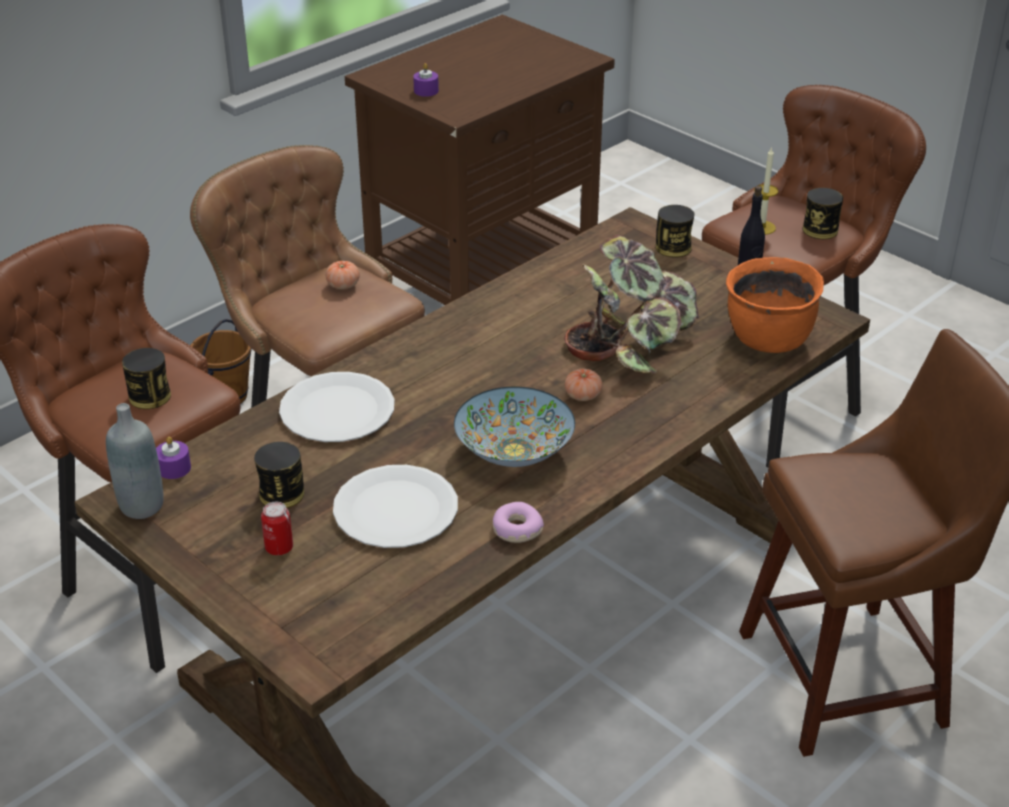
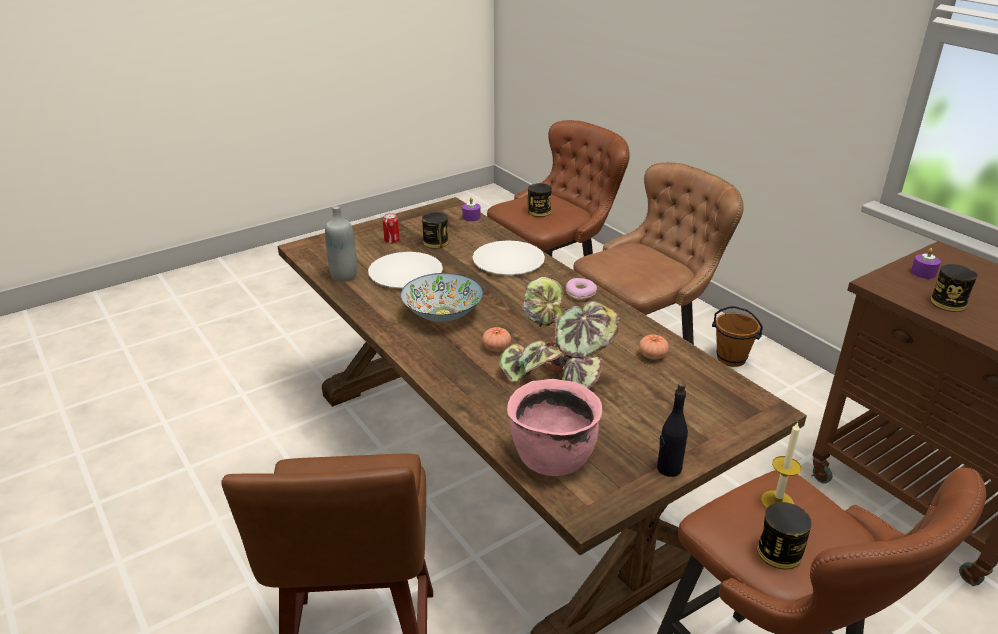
camera: 100 degrees right, 5 degrees down
grey bottle [106,403,164,519] -> grey bottle moved to [325,206,357,282]
tomato [326,261,360,289] -> tomato moved to [639,335,669,359]
donut [493,502,544,543] -> donut moved to [566,278,597,300]
can [656,205,695,257] -> can moved to [930,264,978,312]
orange cooking pot [726,257,824,353] -> pink cooking pot [507,379,602,476]

